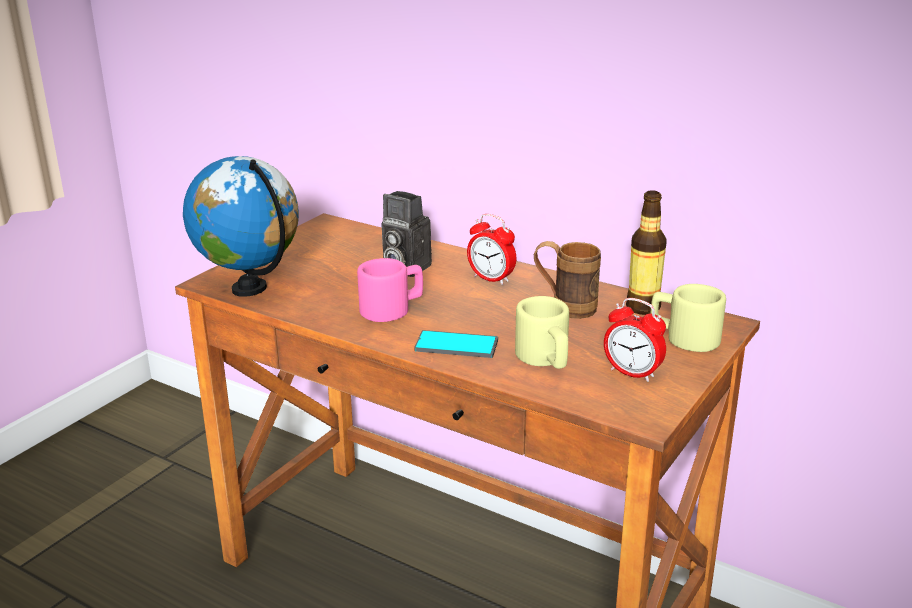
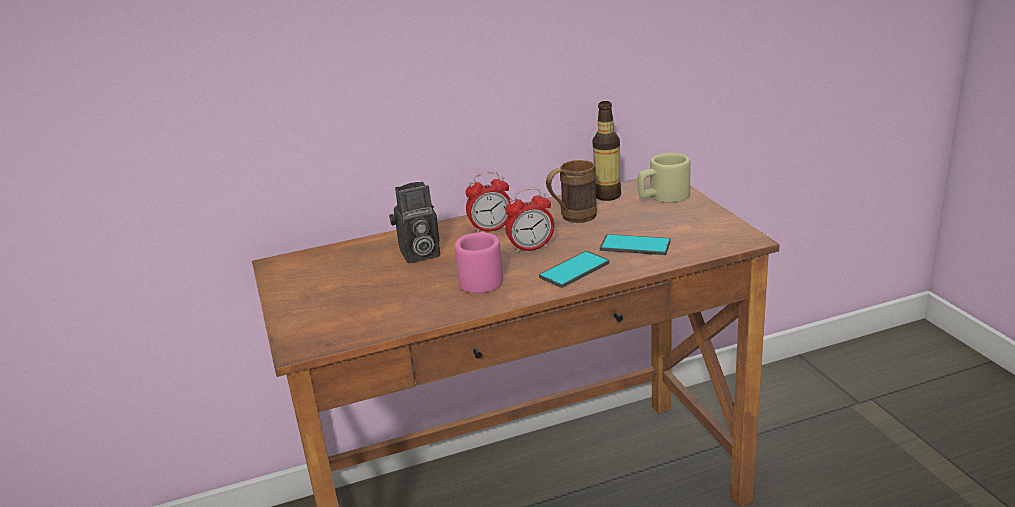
camera: 50 degrees left, 0 degrees up
globe [183,156,299,297] -> none
beige mug [515,296,569,369] -> phone [600,234,670,255]
alarm clock [604,298,666,382] -> alarm clock moved to [505,188,554,253]

